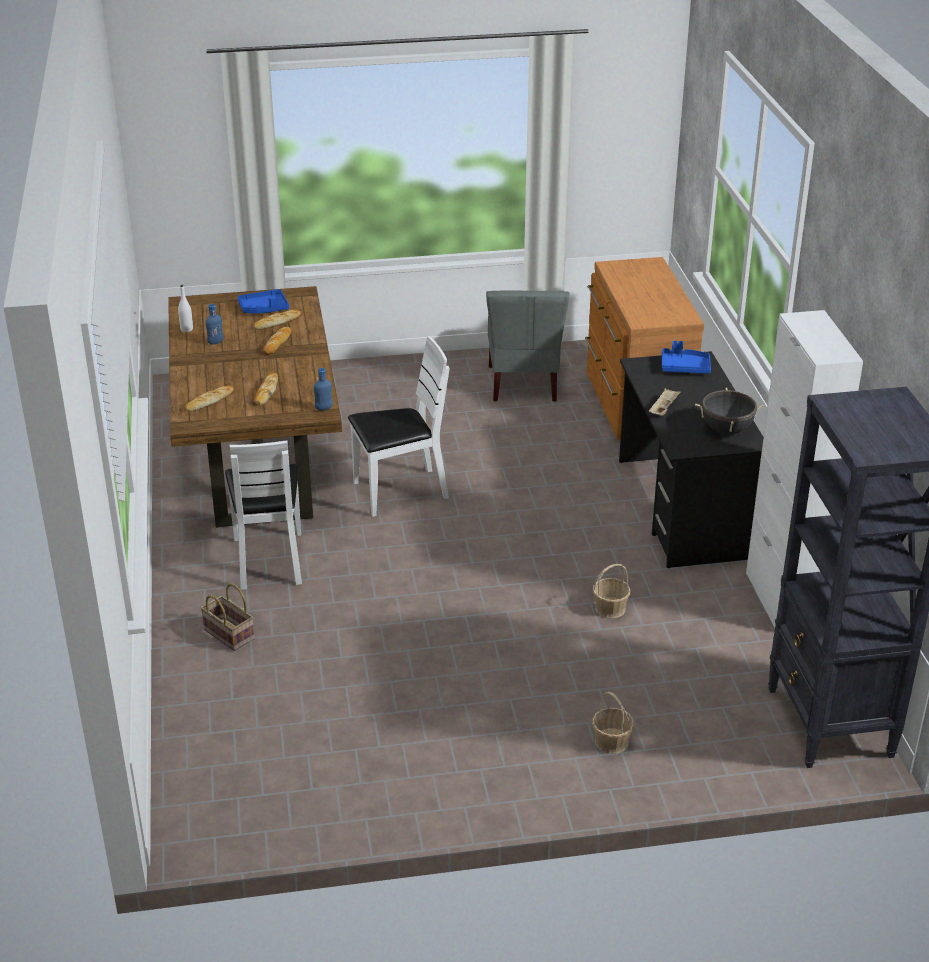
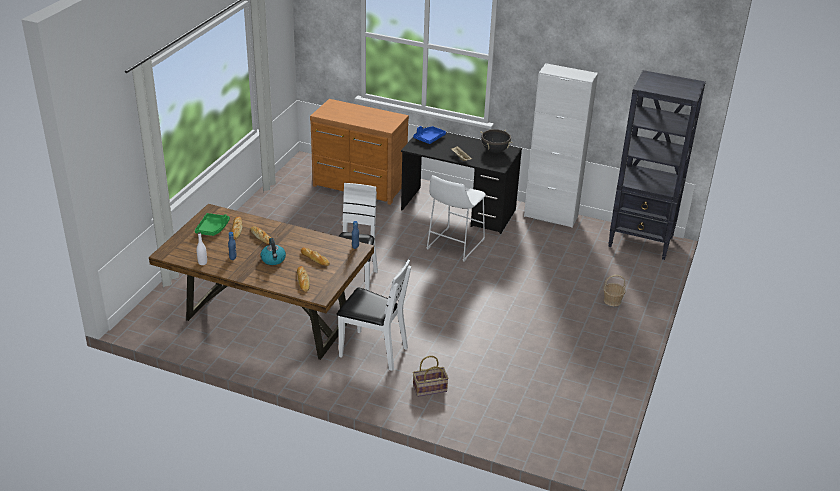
camera: 60 degrees left, 0 degrees up
blue tray [237,289,289,314] -> green tray [195,213,230,236]
grey chair [486,291,569,402] -> none
basket [593,564,630,618] -> none
none -> kettle [260,238,286,265]
none -> white stool [426,175,486,262]

